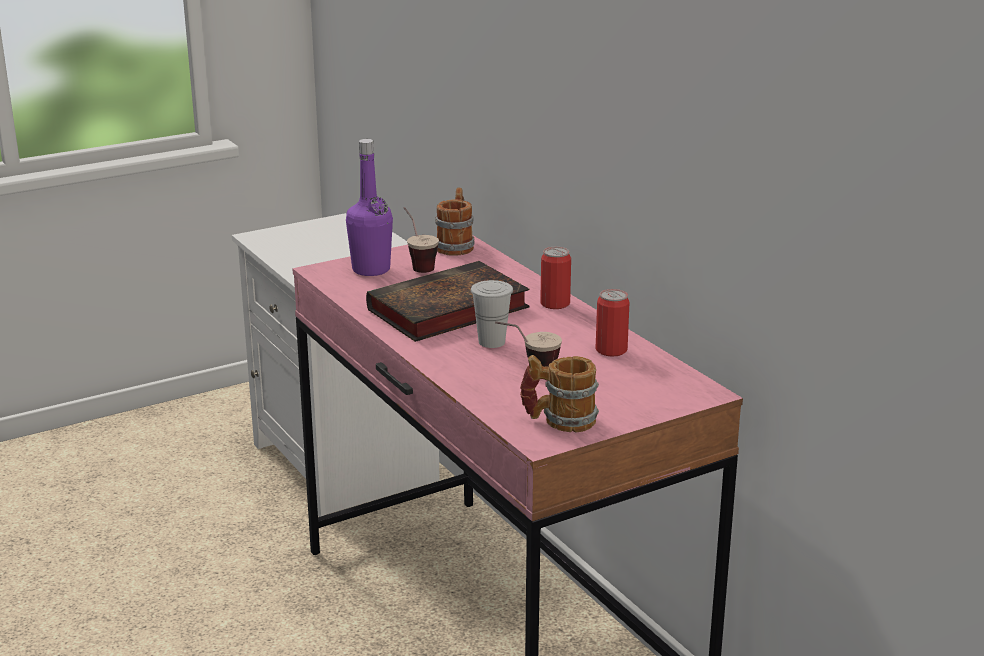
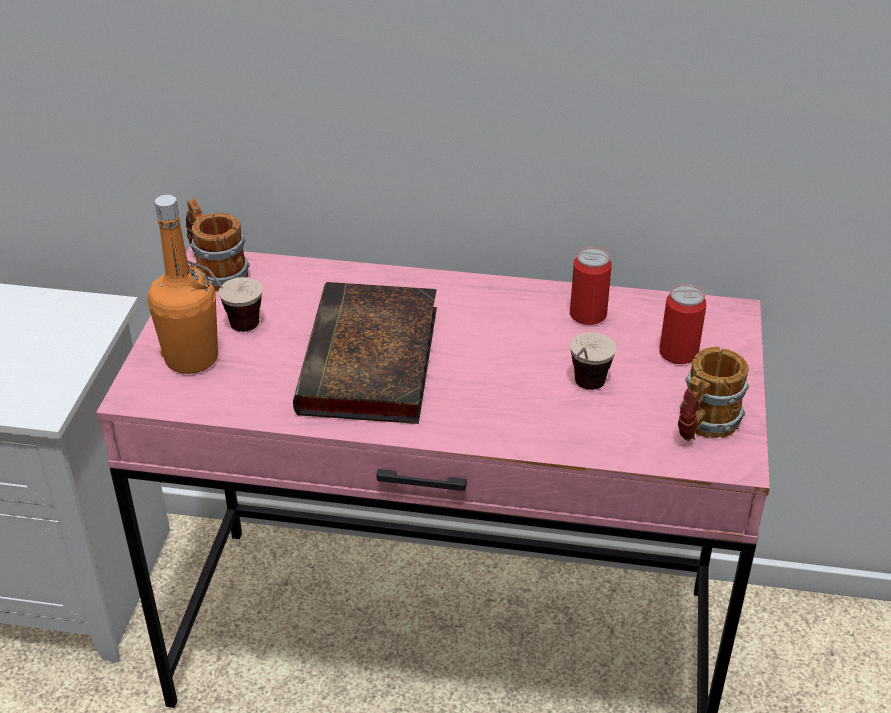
camera: 50 degrees left, 15 degrees up
purple bottle [346,139,393,276] -> orange bottle [147,195,218,374]
white cup [471,280,513,348] -> none
can [540,247,571,309] -> can moved to [659,284,706,364]

